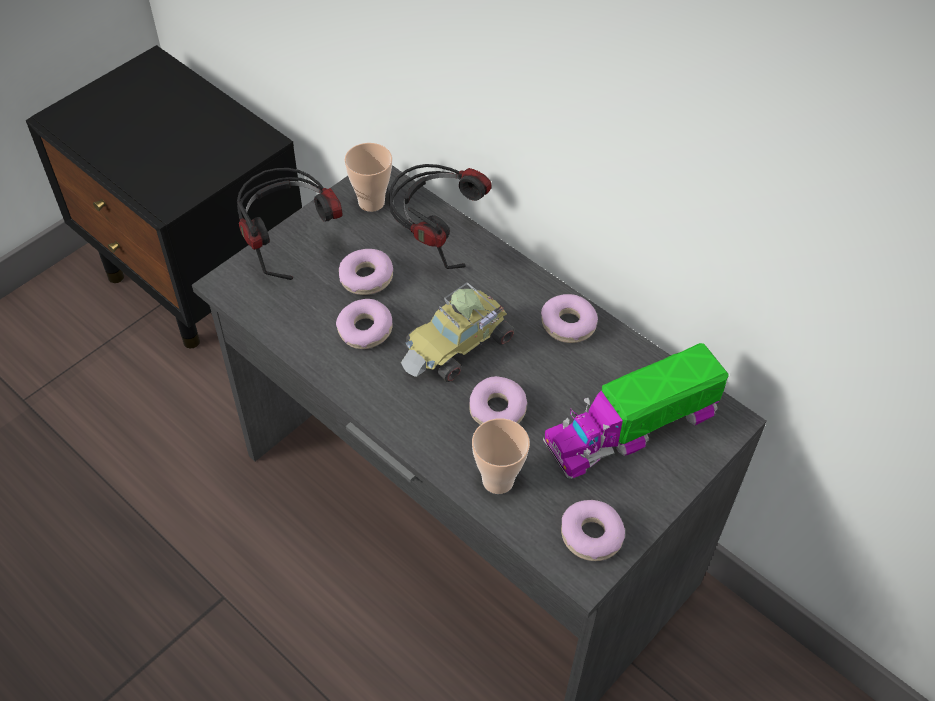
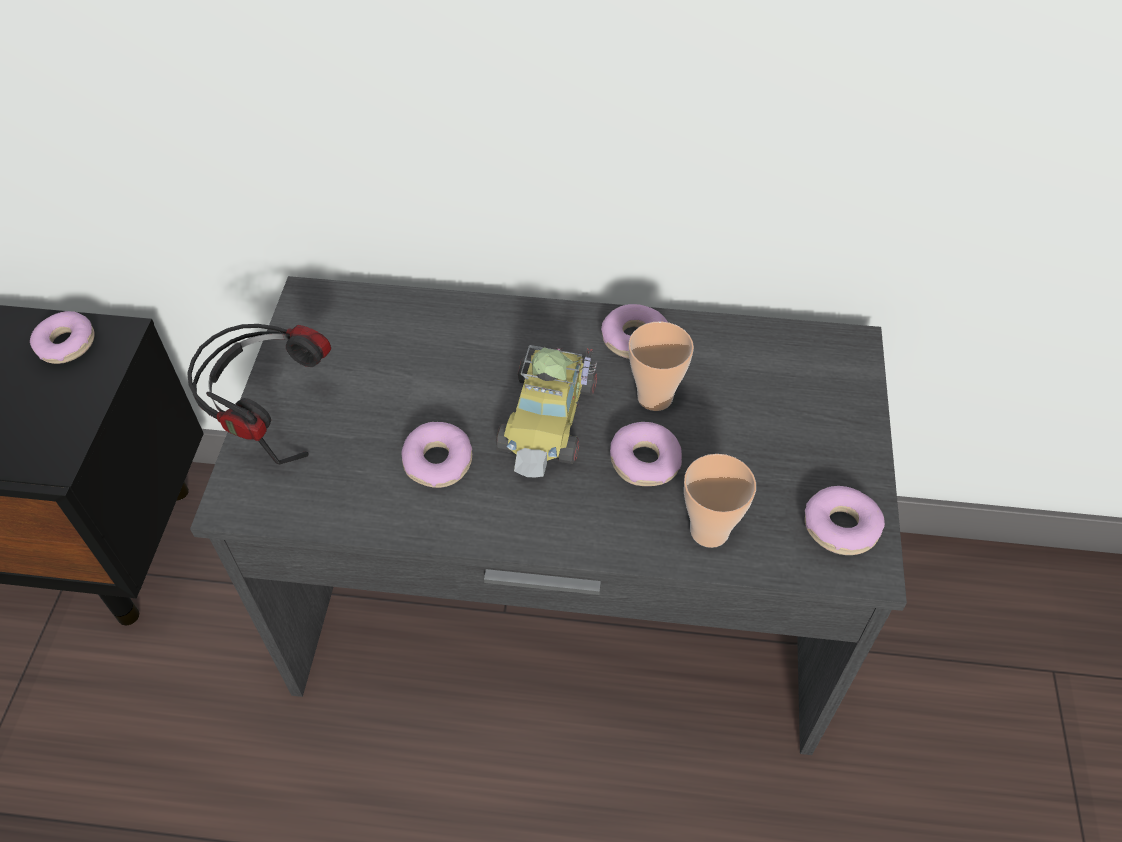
camera: 35 degrees left, 0 degrees up
donut [339,249,393,295] -> donut moved to [30,311,95,364]
cup [344,143,392,212] -> cup moved to [628,321,694,411]
headphones [389,164,492,269] -> none
toy truck [543,343,728,479] -> none

